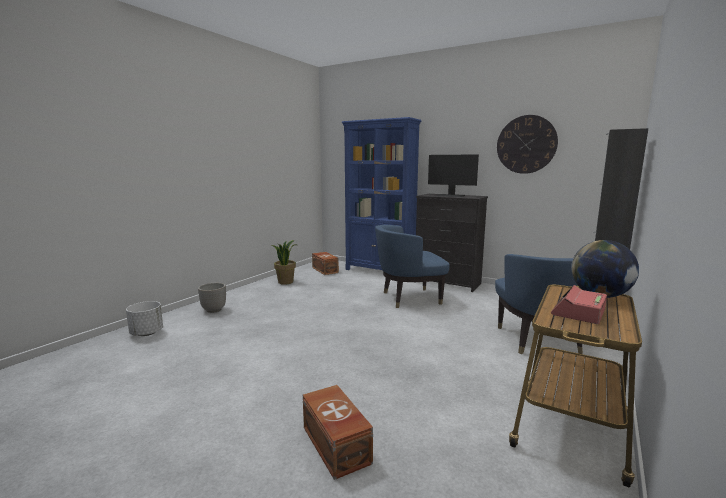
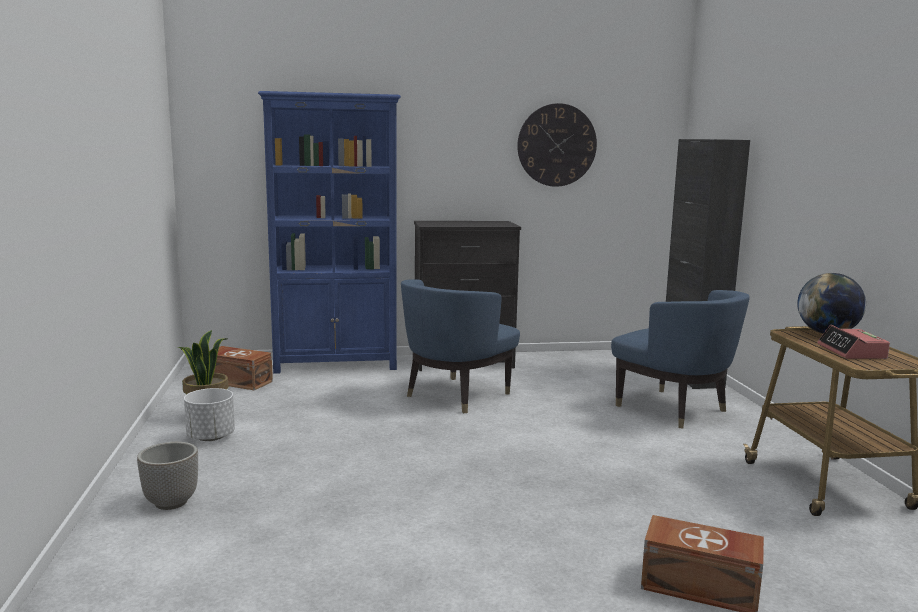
camera: 40 degrees left, 0 degrees up
white planter [126,301,163,336] -> white planter moved to [184,388,235,441]
monitor [428,154,479,197] -> none

